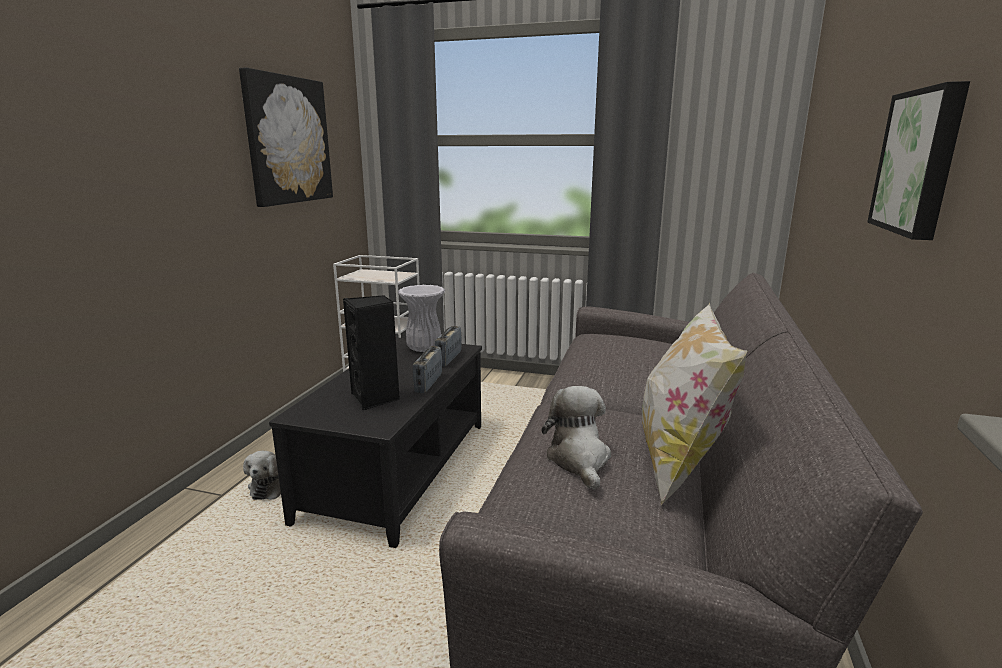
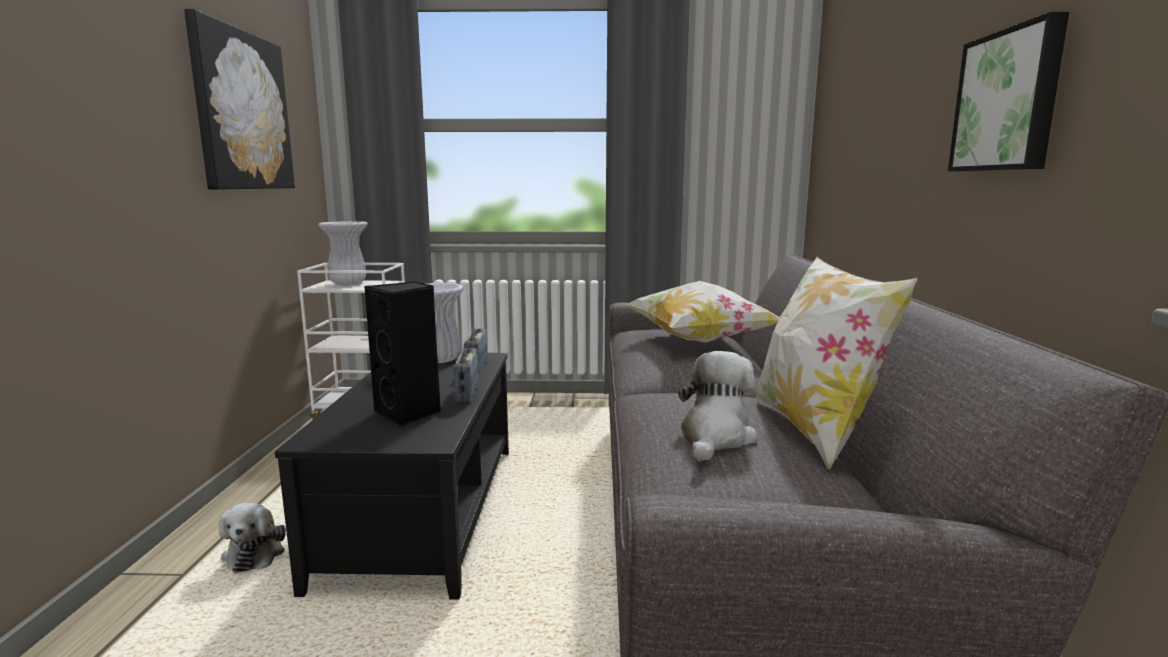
camera: 15 degrees left, 5 degrees down
plush toy [542,386,611,490] -> plush toy turned 45 degrees clockwise [678,351,757,461]
none -> white vase [318,221,368,285]
none -> pillow [627,281,780,343]

